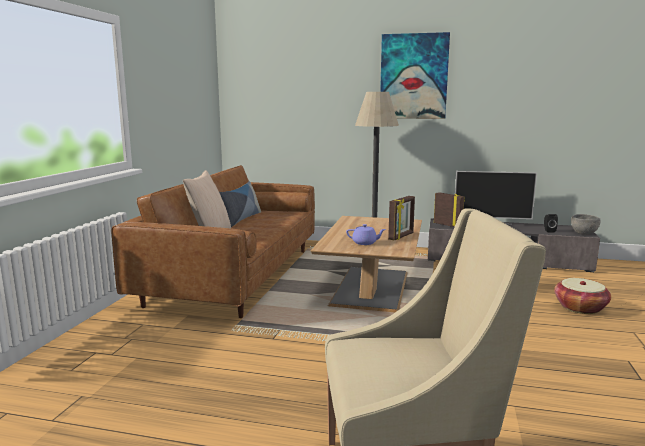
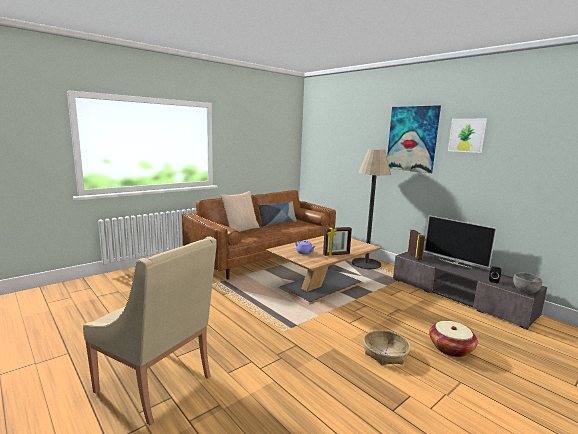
camera: 35 degrees right, 0 degrees up
none -> basket [363,330,411,365]
none -> picture [448,119,487,153]

